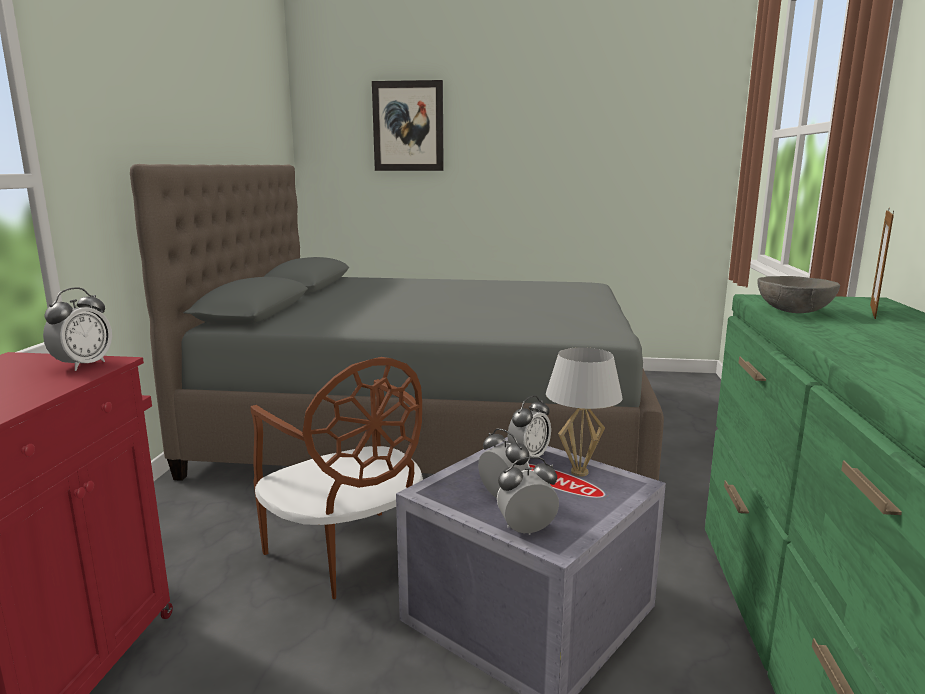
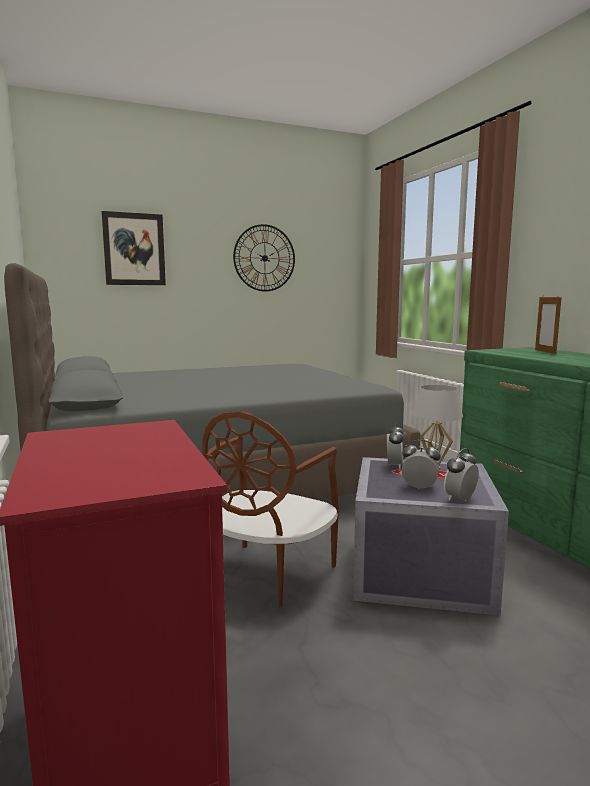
camera: 30 degrees left, 5 degrees down
alarm clock [43,288,112,371] -> none
brown chair [251,357,423,599] -> brown chair turned 90 degrees clockwise [202,412,339,608]
grey bowl [757,276,840,313] -> none
none -> wall clock [233,224,295,292]

